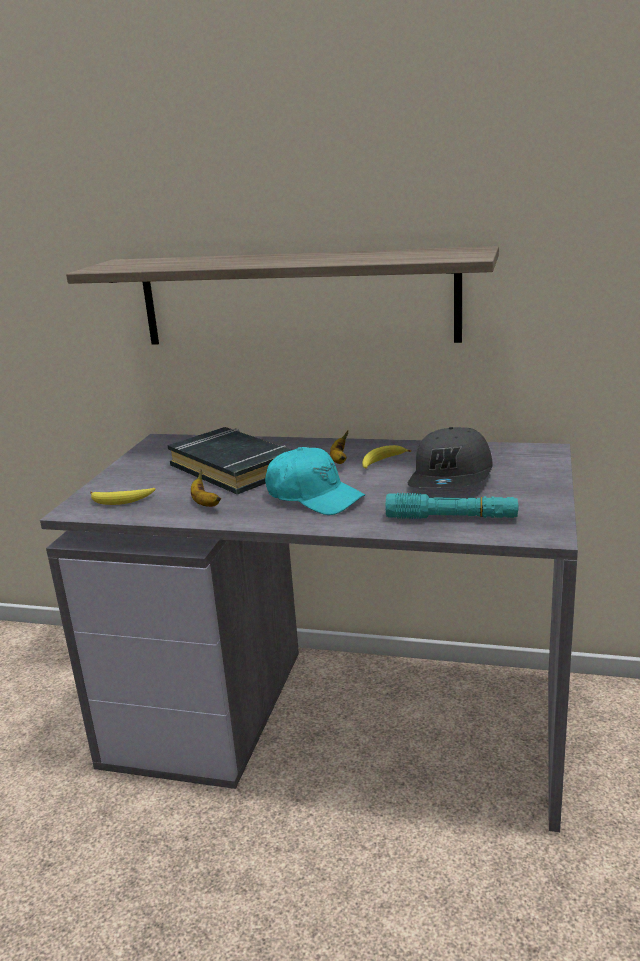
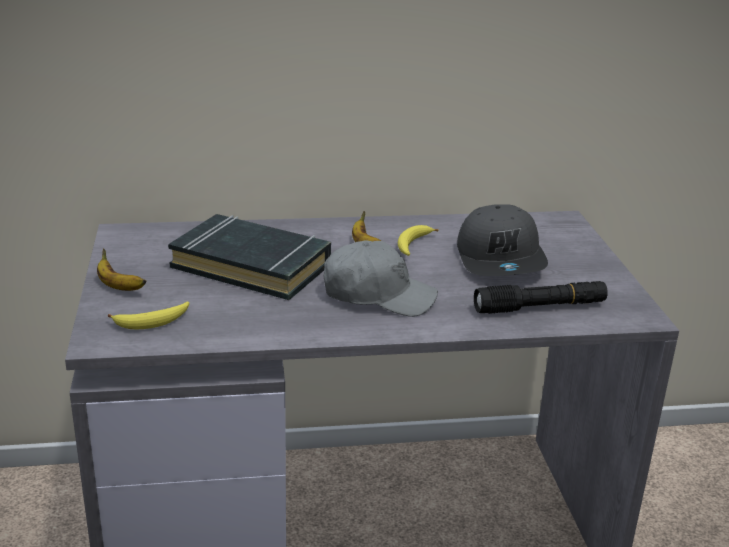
camera: 25 degrees left, 5 degrees up
shelf [66,246,499,344] -> none
banana [191,470,221,507] -> banana moved to [97,248,147,291]
turquoise cap [265,447,365,515] -> grey cap [324,241,438,317]
turquoise flashlight [386,493,519,519] -> black flashlight [474,281,608,314]

